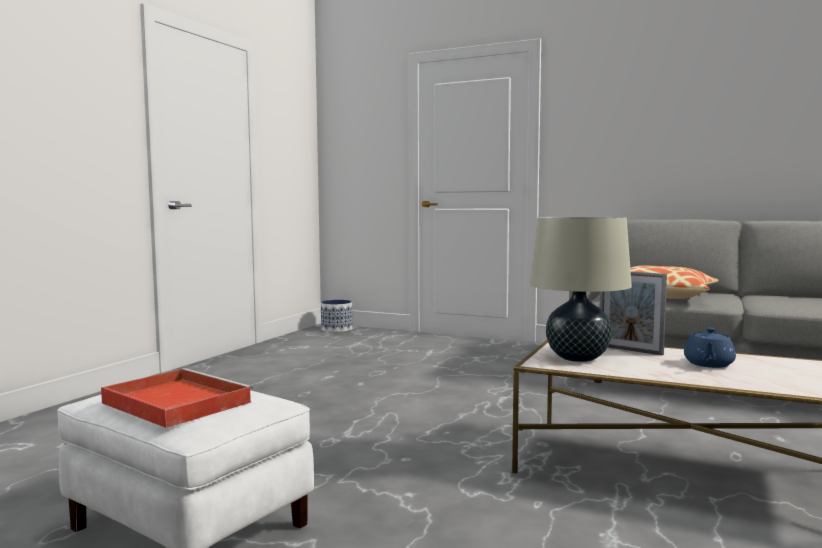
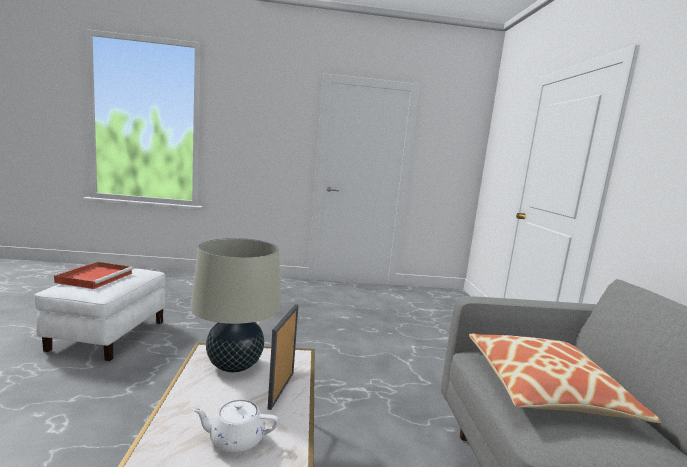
camera: 60 degrees right, 5 degrees up
planter [321,300,353,333] -> none
blue teapot [684,327,736,368] -> white teapot [192,399,279,454]

